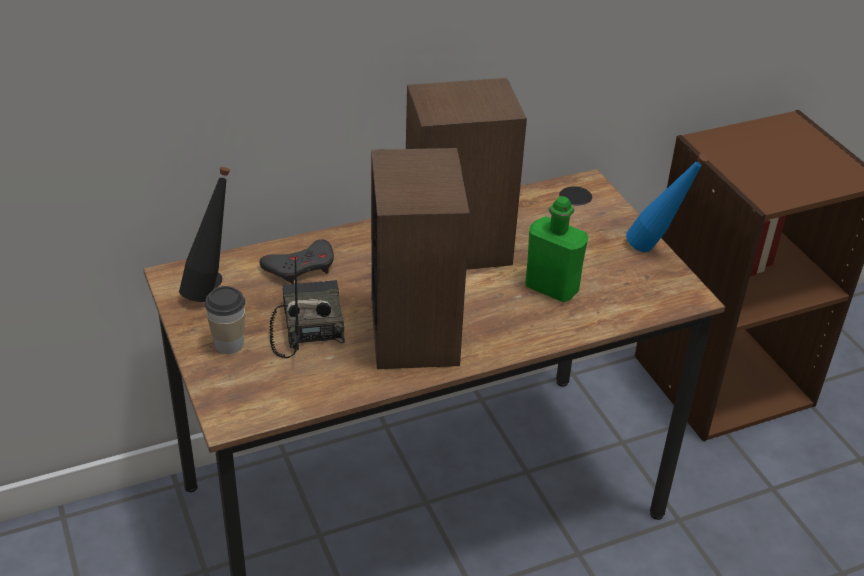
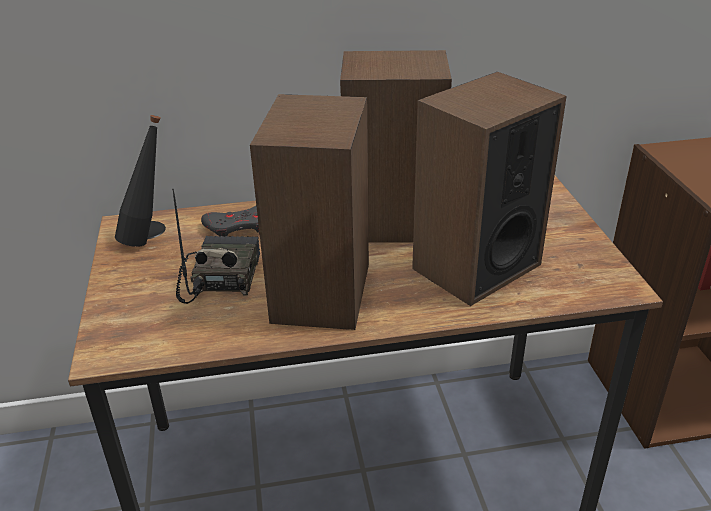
camera: 15 degrees right, 5 degrees down
cup [204,286,245,354] -> none
green bottle [525,196,588,302] -> speaker [412,72,567,306]
blue bottle [626,154,708,252] -> none

